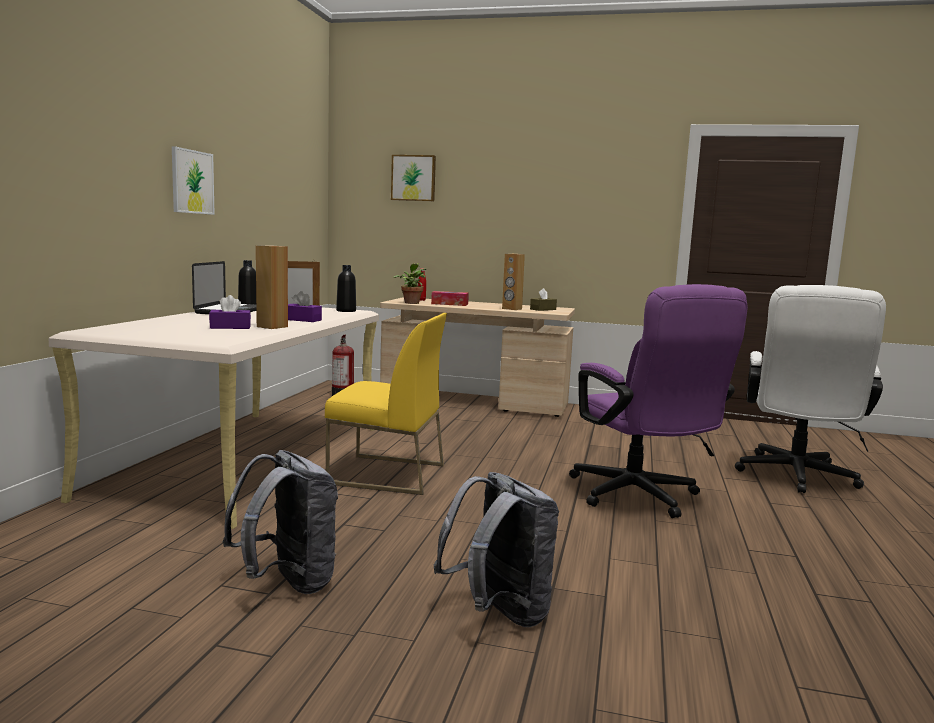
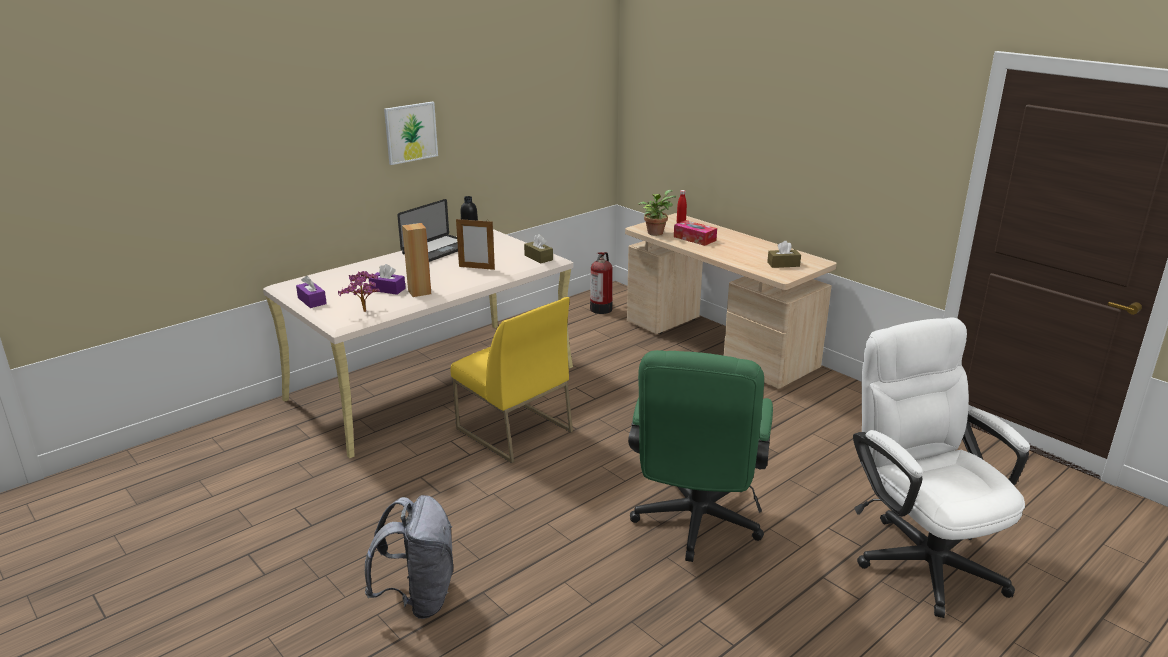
camera: 35 degrees right, 15 degrees up
grey backpack [223,450,338,594] -> none
purple tissue box [288,291,322,322] -> purple tissue box moved to [296,275,327,308]
black bottle [336,265,356,312] -> brown tissue box [524,234,553,263]
picture [391,155,436,201] -> none
brown speaker [502,253,525,310] -> none
purple office chair [569,284,748,518] -> green office chair [628,350,773,562]
white office chair [735,285,886,493] -> white office chair turned 105 degrees clockwise [853,317,1030,618]
none -> potted plant [338,271,380,312]

